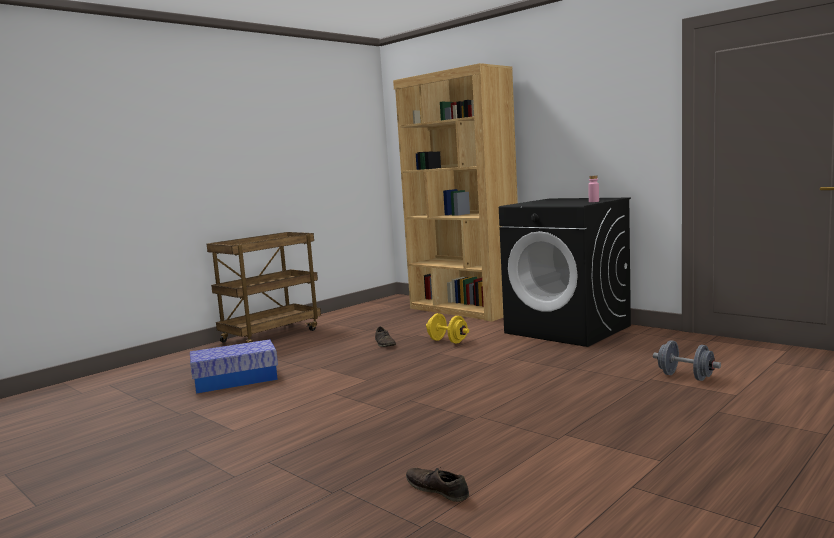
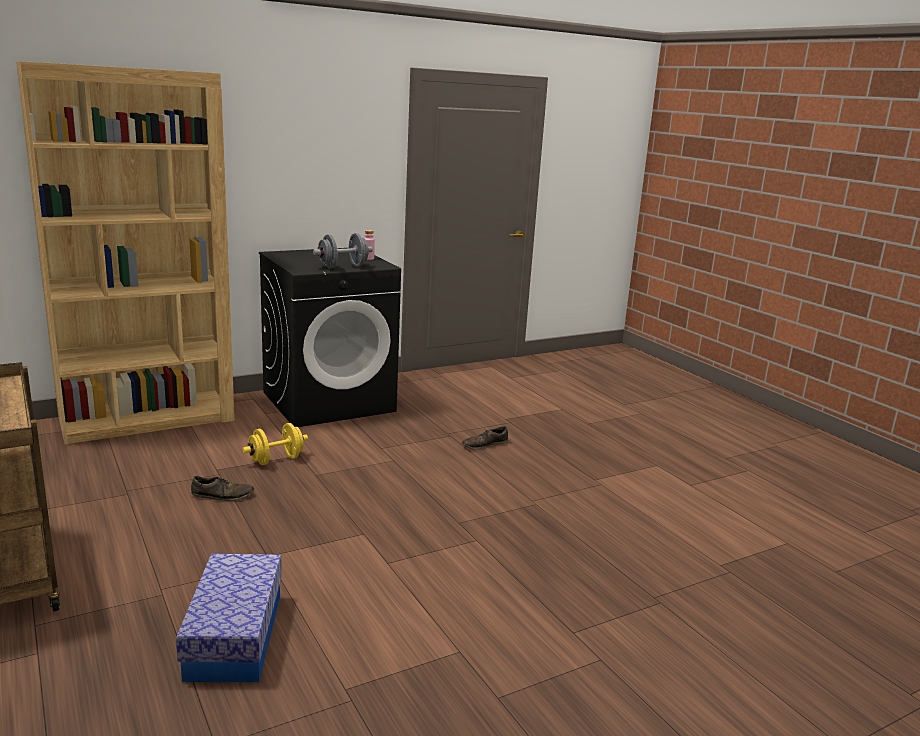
camera: 75 degrees left, 10 degrees up
brown shoe [406,467,469,502] -> brown shoe moved to [462,426,508,450]
grey dumbbell [653,340,721,381] -> grey dumbbell moved to [313,233,373,268]

